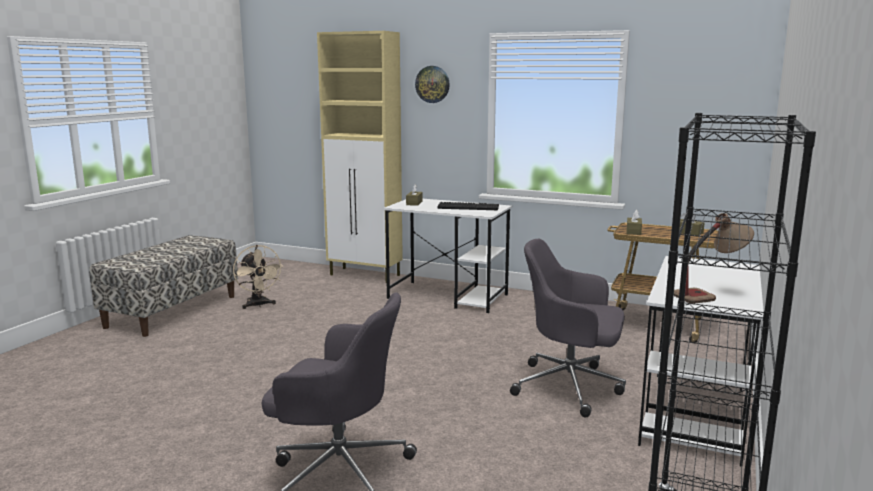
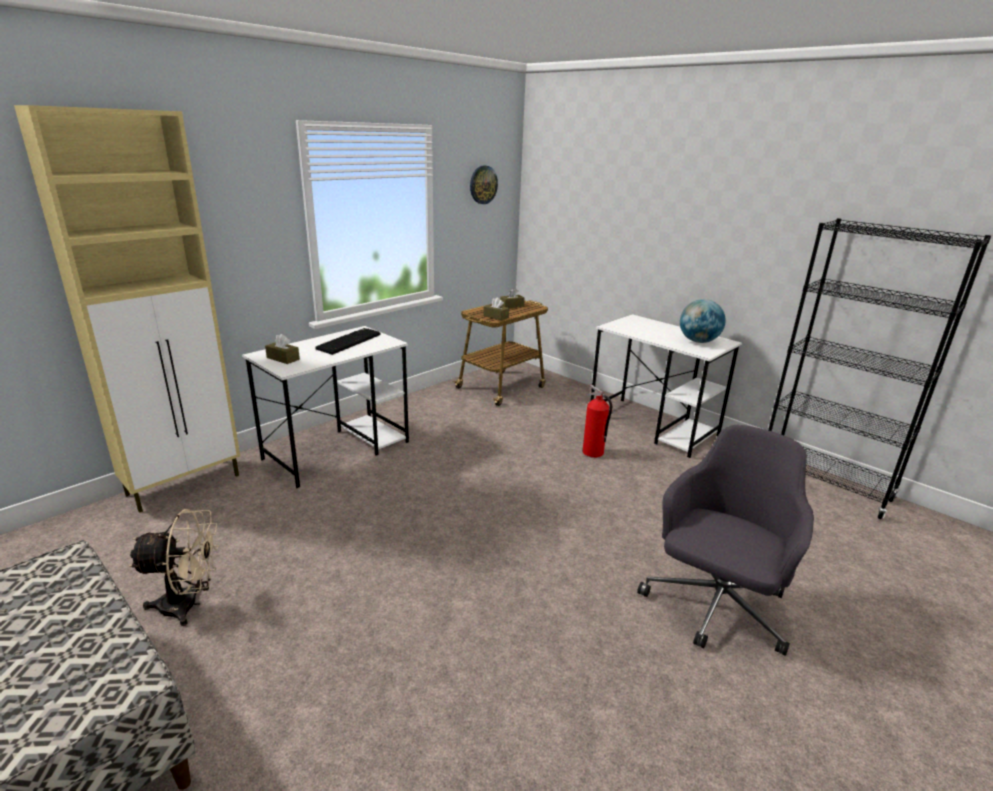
camera: 70 degrees left, 10 degrees up
wall clock [415,66,450,103] -> wall clock moved to [470,166,498,204]
grey office chair [510,239,626,417] -> fire extinguisher [583,384,612,458]
table lamp [674,213,754,303] -> globe [680,299,726,343]

